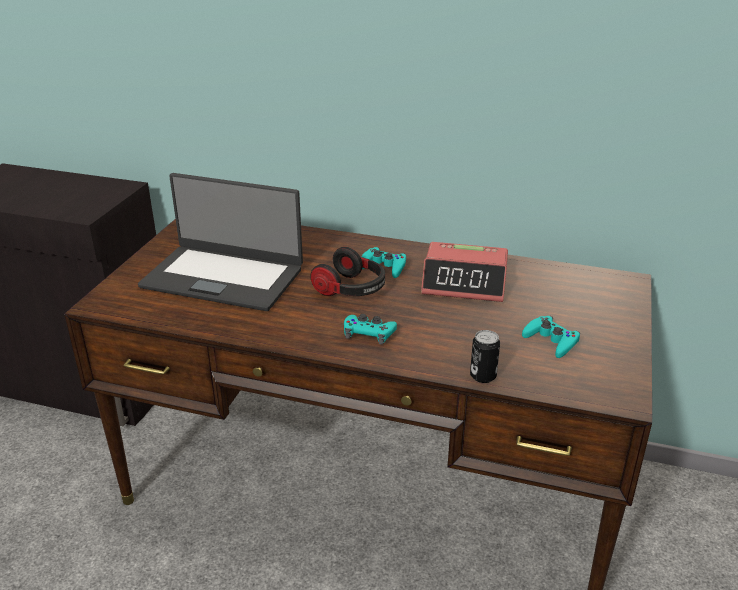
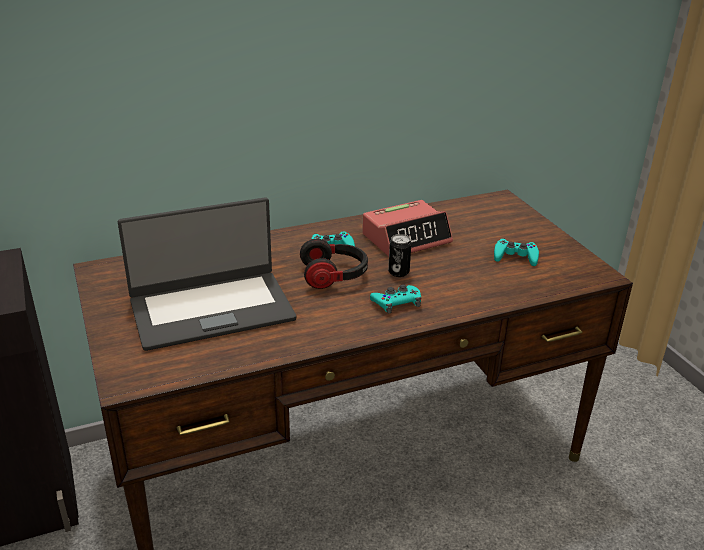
camera: 40 degrees left, 0 degrees up
can [470,330,500,383] -> can moved to [388,234,412,277]

